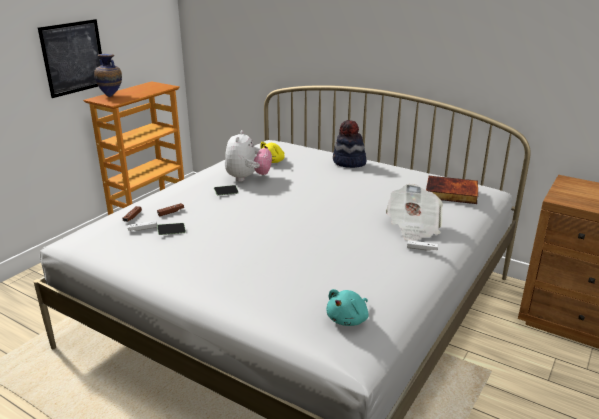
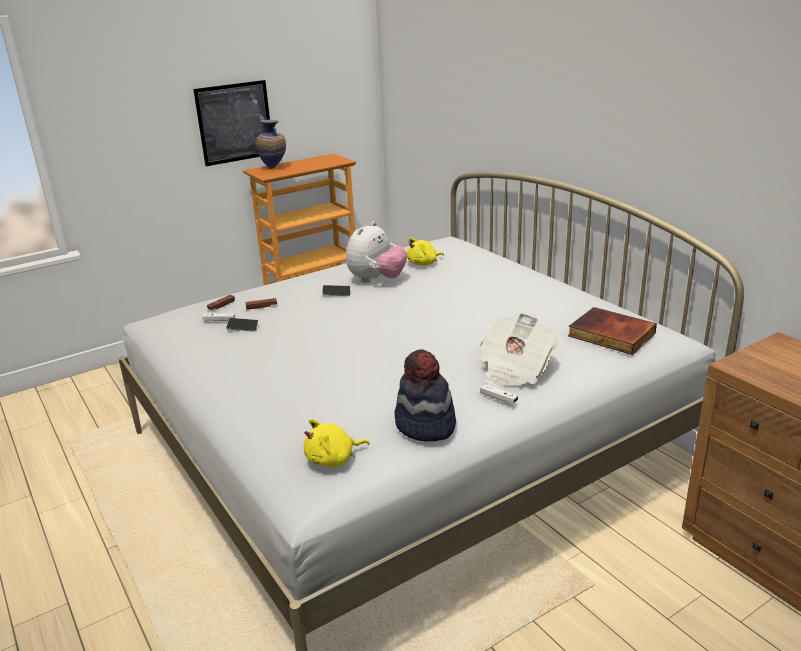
camera: 25 degrees right, 0 degrees up
turquoise plush toy [326,289,369,326] -> yellow plush toy [304,419,370,467]
hat [333,120,366,168] -> hat moved to [394,350,456,442]

